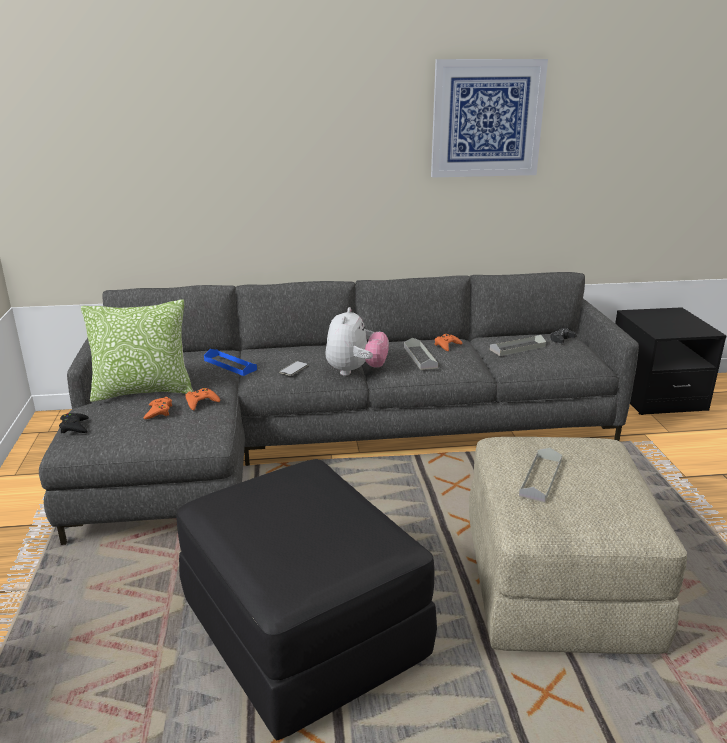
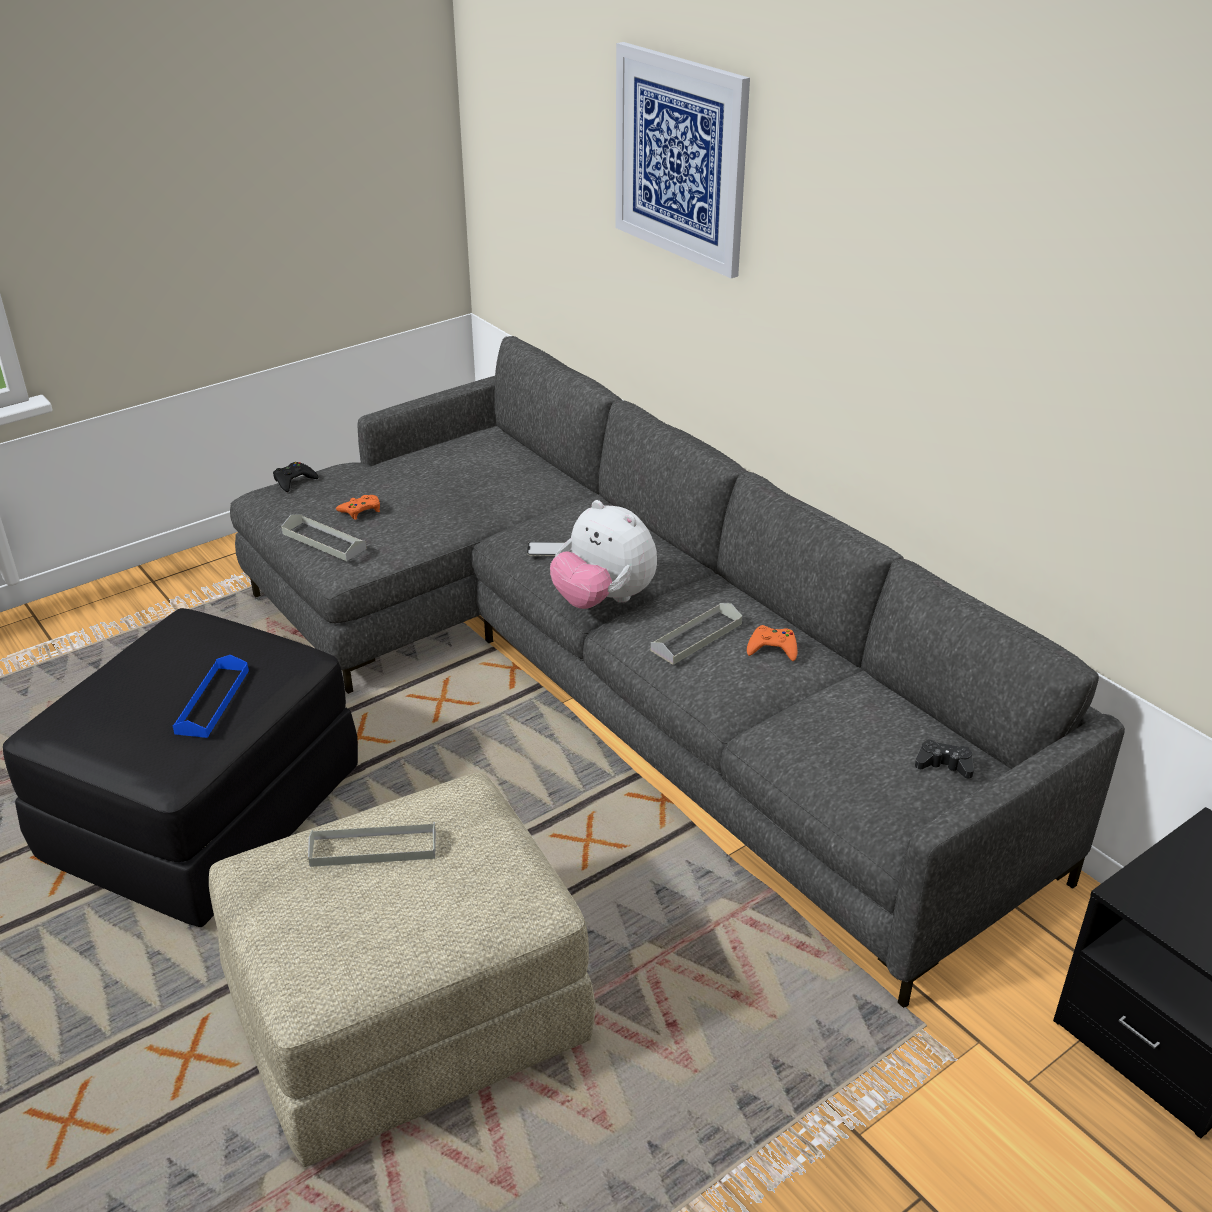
camera: 60 degrees right, 10 degrees up
pillow [81,299,193,402] -> none
orange game controller [185,388,220,410] -> none
blue tray [204,349,257,376] -> blue tray moved to [172,655,249,738]
plush toy [325,307,389,376] -> plush toy turned 60 degrees clockwise [550,500,657,609]
picture [431,59,548,177] -> picture moved to [616,42,750,278]
grey tray [490,335,546,356] -> grey tray moved to [281,514,366,561]

